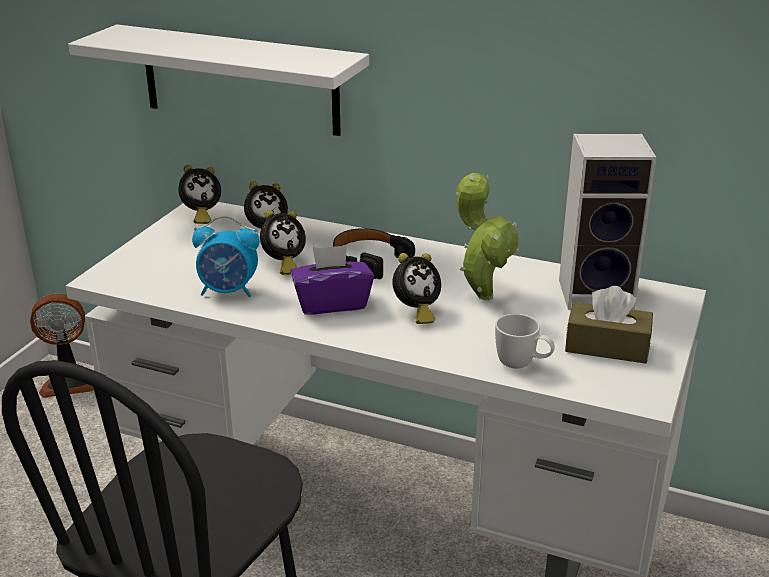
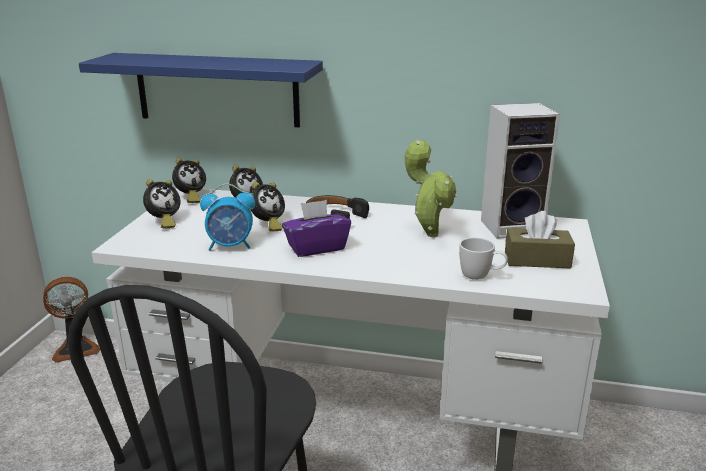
camera: 10 degrees left, 5 degrees down
white shelf [68,24,369,136] -> blue shelf [79,53,323,127]
alarm clock [392,253,441,324] -> alarm clock moved to [143,179,181,228]

